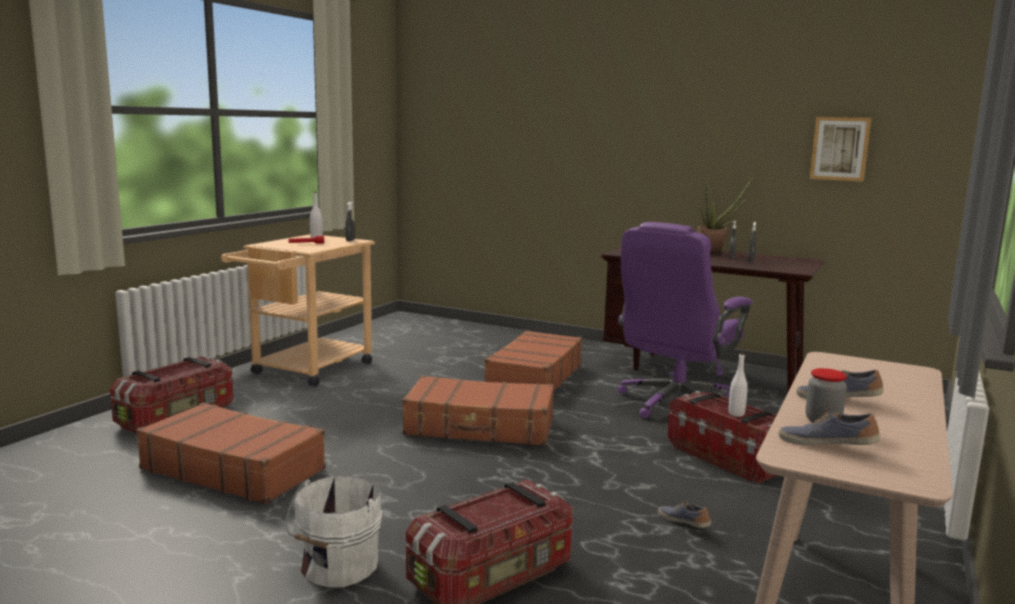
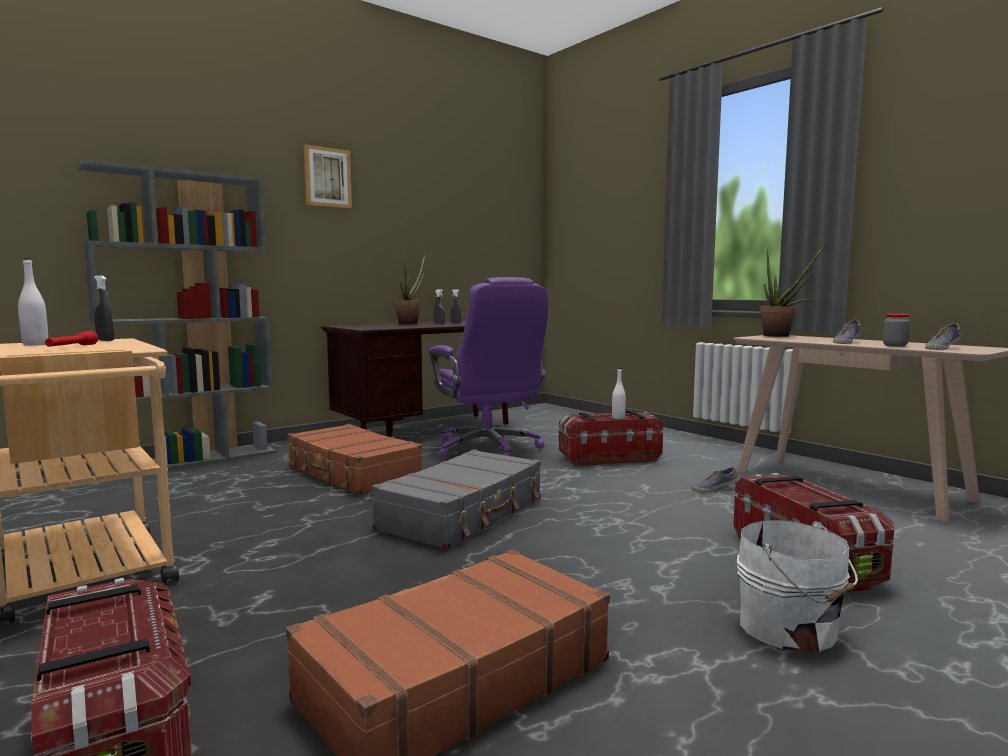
camera: 65 degrees left, 5 degrees down
brown suitcase [402,376,554,446] -> grey suitcase [372,449,541,550]
picture [809,117,871,182] -> picture moved to [304,144,352,209]
none -> grey bookcase [77,159,276,472]
none -> potted plant [760,245,825,337]

